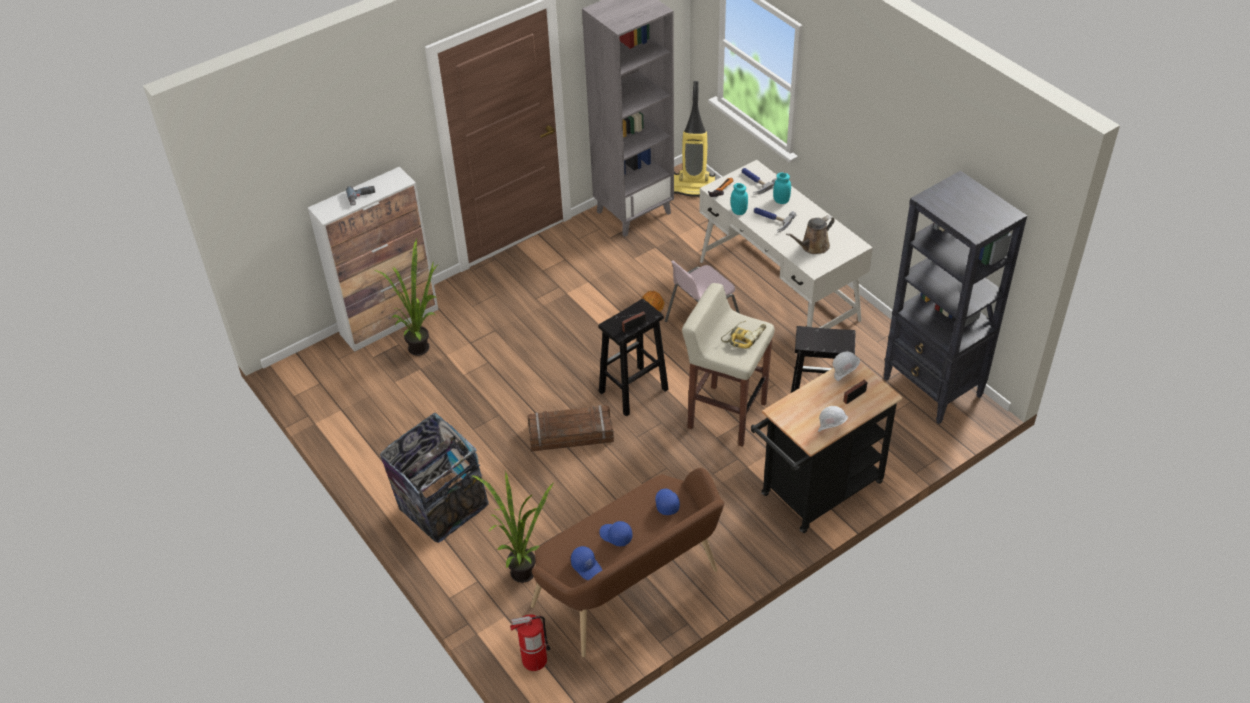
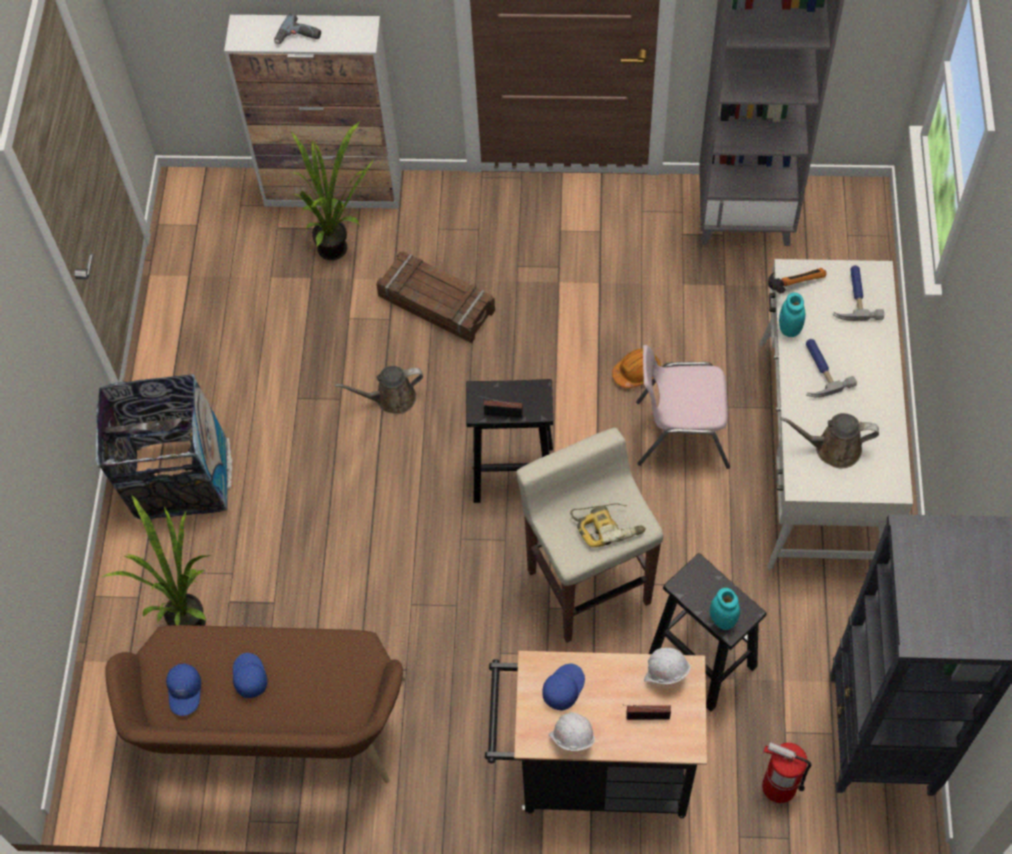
camera: 40 degrees right, 15 degrees up
fire extinguisher [510,614,551,671] -> fire extinguisher moved to [762,741,811,803]
crate [527,405,614,452] -> crate moved to [376,251,495,343]
blue cap [655,489,680,515] -> blue cap moved to [543,664,585,711]
vacuum cleaner [674,81,715,197] -> none
turquoise jar [773,173,791,204] -> turquoise jar moved to [710,588,740,630]
none -> brown watering can [335,366,423,414]

